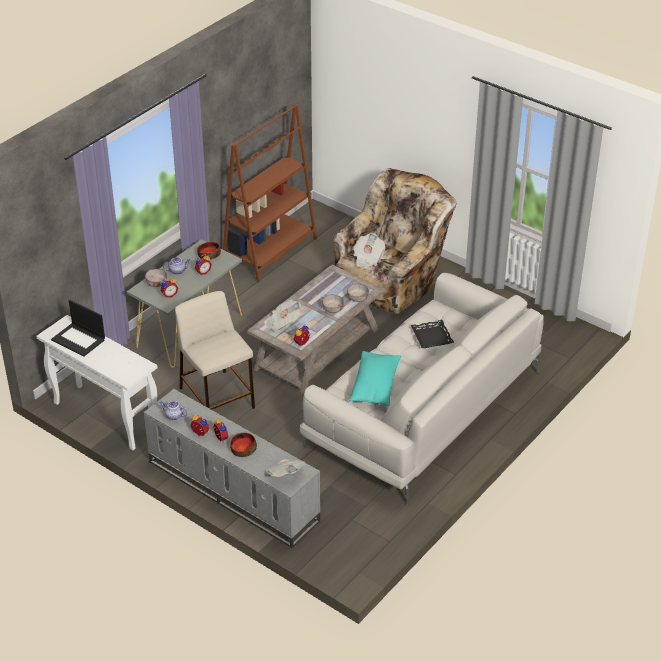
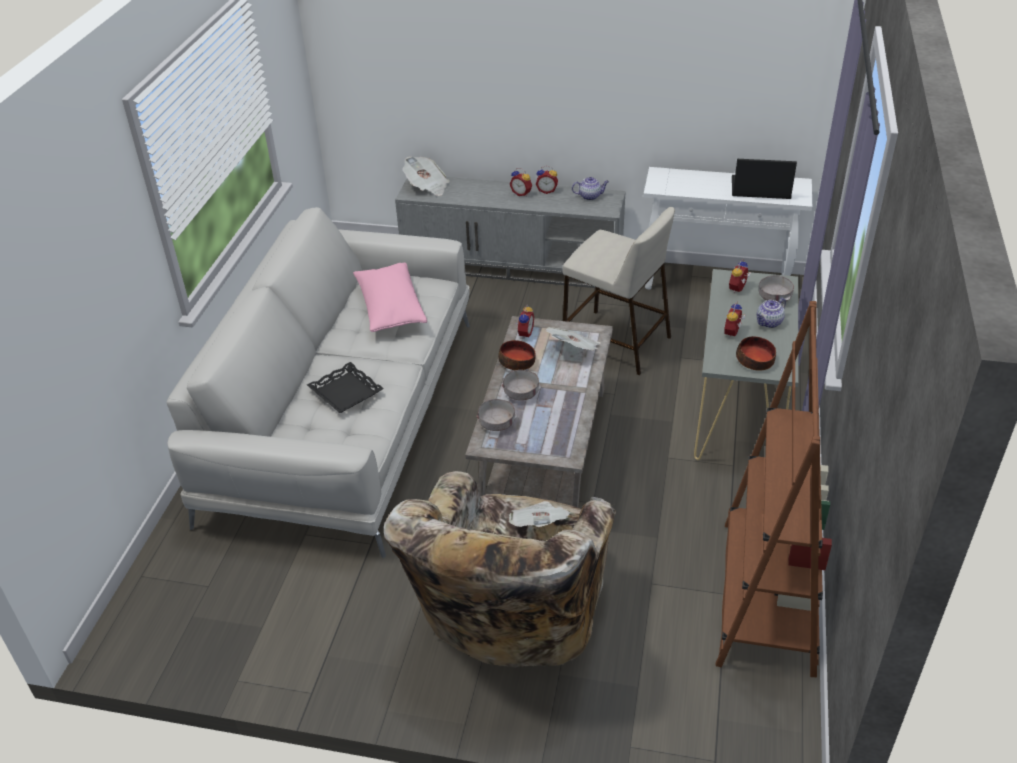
camera: 155 degrees right, 0 degrees up
bowl [230,433,257,457] -> bowl moved to [498,340,535,370]
turquoise pillow [349,351,401,406] -> pink pillow [353,263,427,332]

